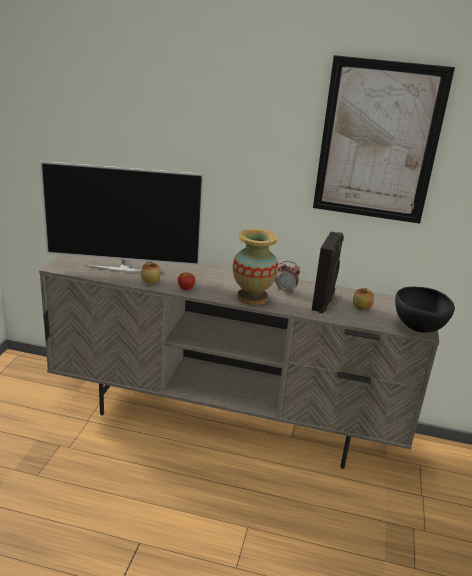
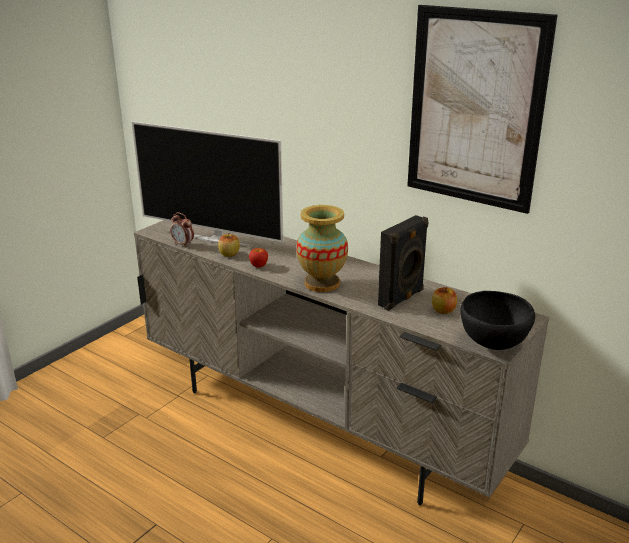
camera: 25 degrees right, 0 degrees up
alarm clock [275,261,300,293] -> alarm clock moved to [170,212,194,247]

